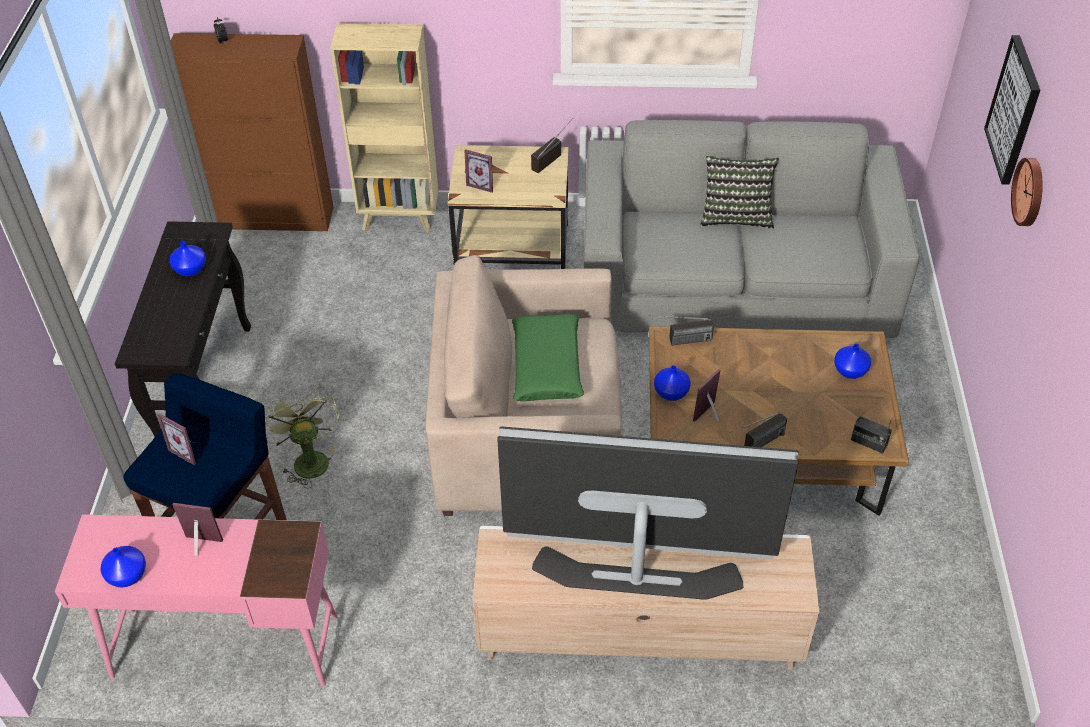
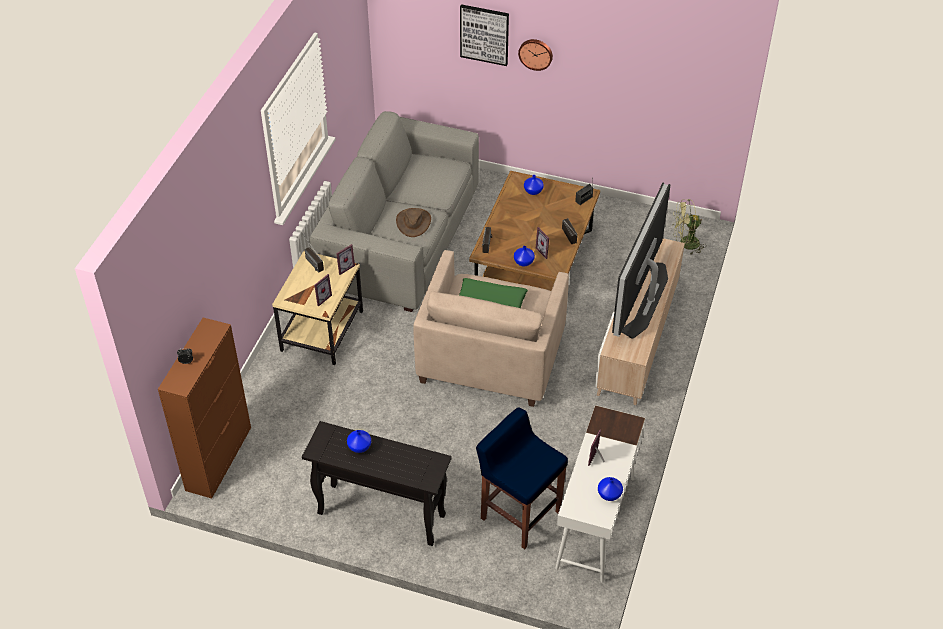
camera: 75 degrees left, 0 degrees up
pink desk [55,514,337,686] -> white desk [555,405,645,582]
picture frame [157,413,196,465] -> picture frame moved to [336,244,355,275]
green fan [265,389,340,489] -> green fan moved to [672,199,706,255]
beige bookcase [330,23,439,232] -> none
pillow [701,156,779,229] -> none
none -> brown hat [396,208,431,237]

